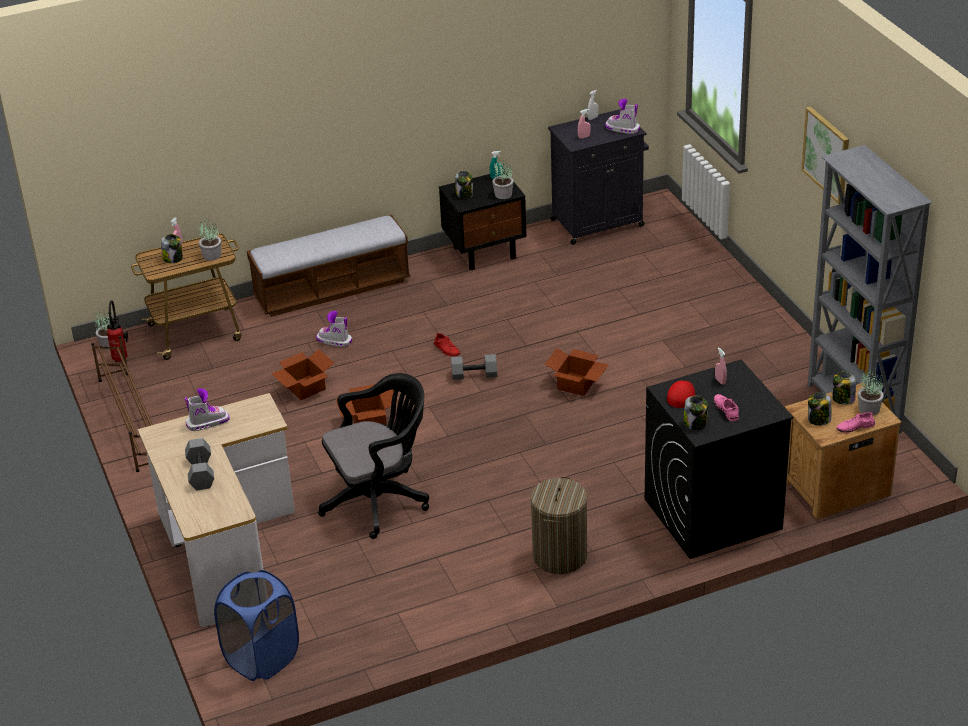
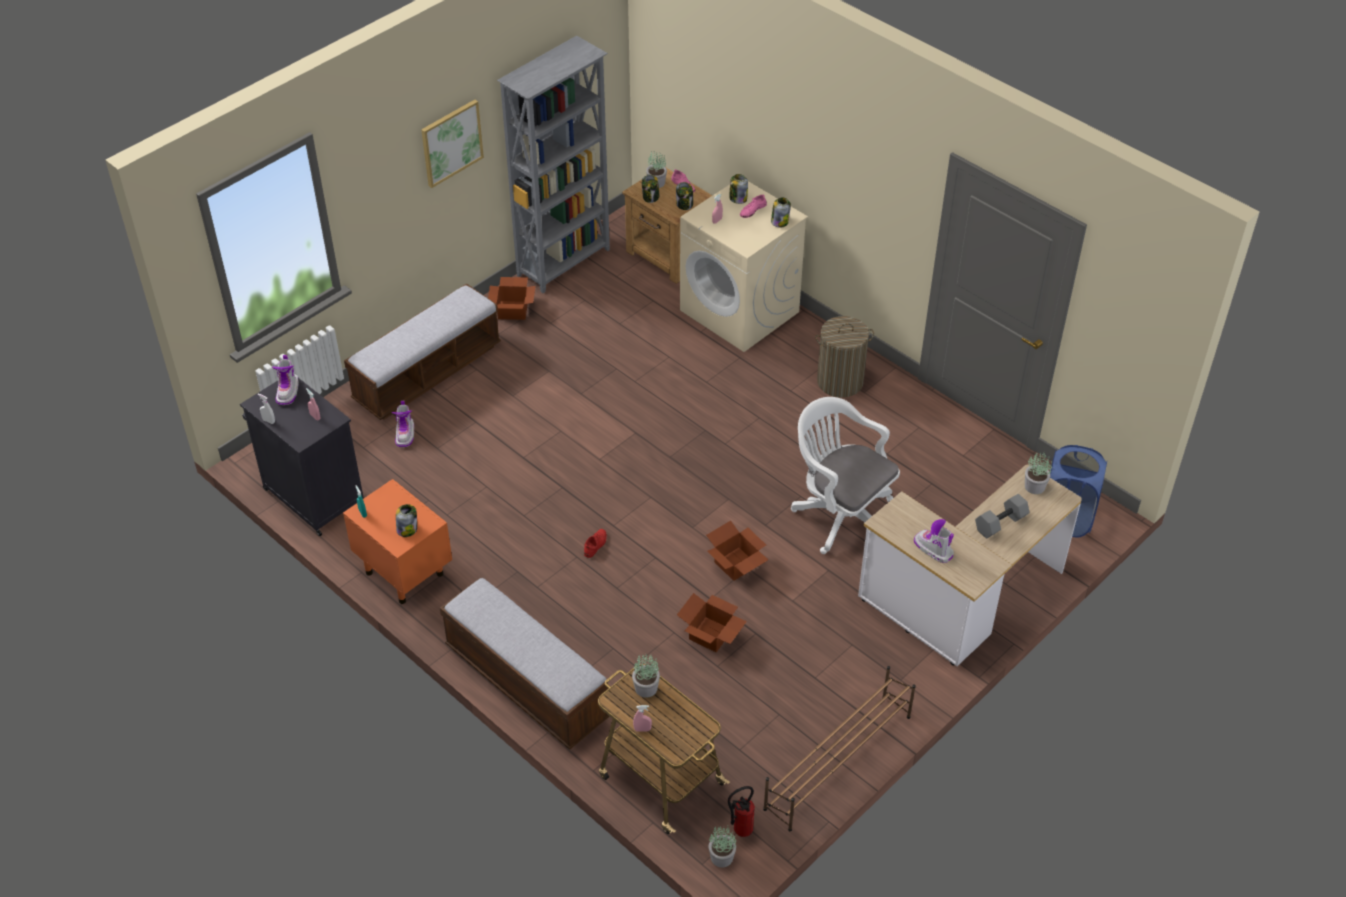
camera: 115 degrees left, 10 degrees up
jar [161,234,183,263] -> jar moved to [729,174,748,204]
boot [316,311,352,347] -> boot moved to [392,401,414,447]
black office chair [318,373,429,539] -> white office chair [791,397,900,554]
black nightstand [439,171,527,270] -> orange nightstand [343,479,452,604]
grey dumbbell [451,354,497,380] -> none
potted plant [492,160,513,199] -> potted plant moved to [1025,451,1052,494]
cardboard box [545,348,609,396] -> cardboard box moved to [488,277,536,320]
black washing machine [645,360,793,559] -> beige washing machine [680,181,808,352]
red cap [667,381,695,408] -> none
none -> bench [344,283,501,420]

